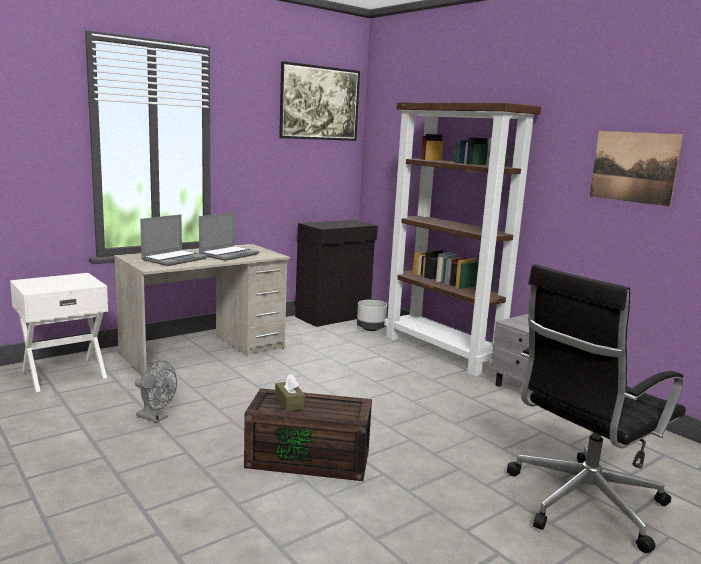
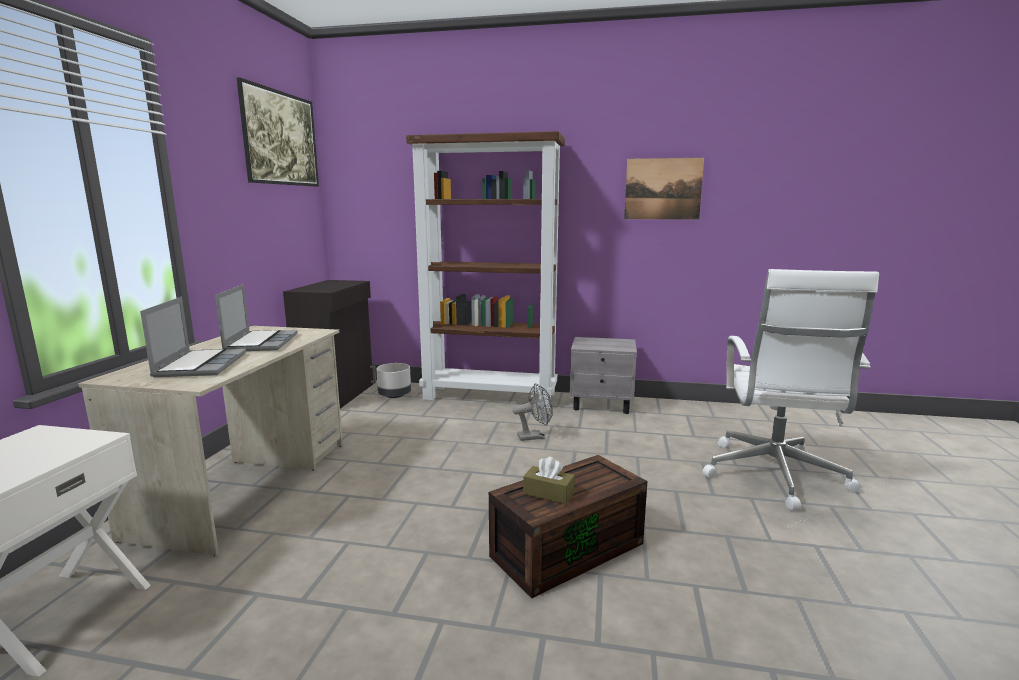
camera: 40 degrees left, 0 degrees up
grey fan [135,361,177,423] -> grey fan moved to [513,383,553,441]
black office chair [507,264,686,553] -> white office chair [703,269,879,510]

